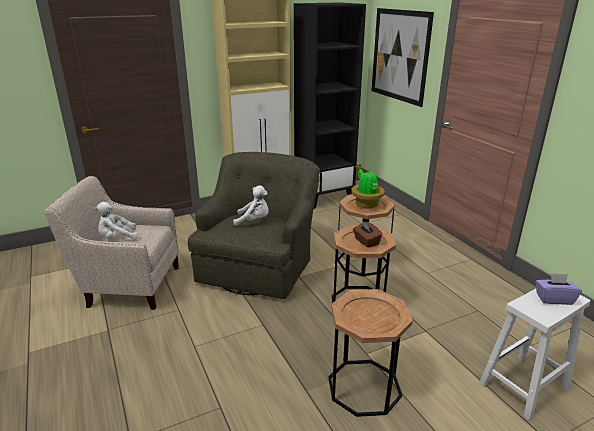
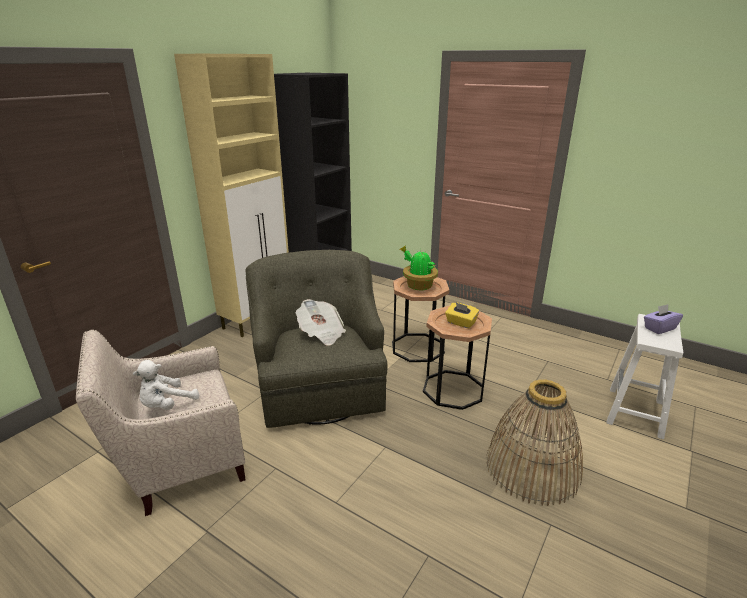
camera: 30 degrees left, 0 degrees up
white plush toy [233,185,269,226] -> newspaper [296,299,346,346]
brown side table [328,289,413,417] -> basket [486,380,583,506]
brown tissue box [353,222,382,248] -> yellow tissue box [445,303,479,328]
picture [371,8,434,107] -> none

